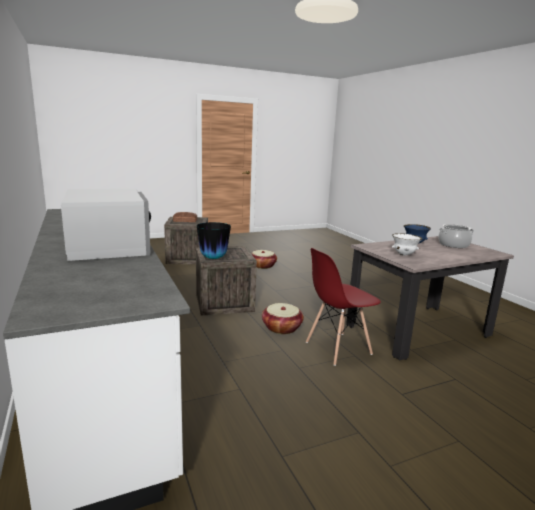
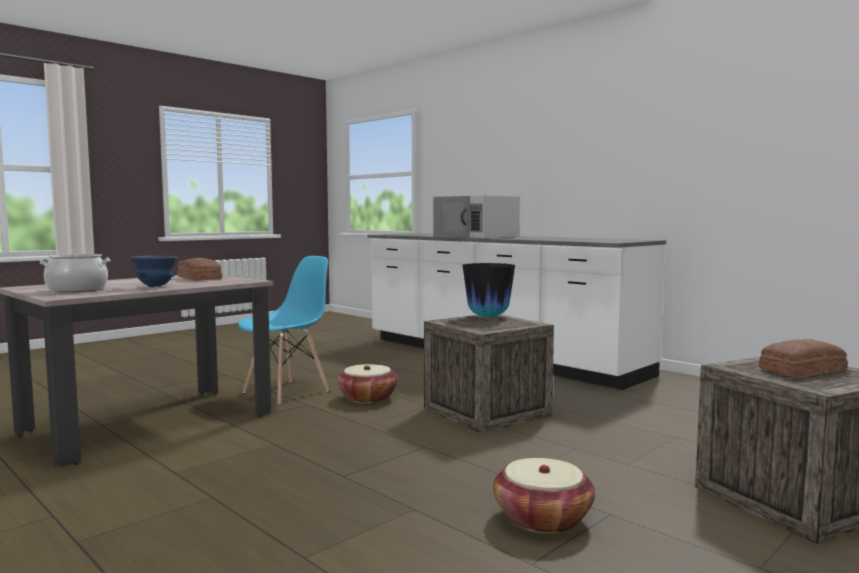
camera: 160 degrees right, 10 degrees down
red chair [306,248,381,366] -> blue chair [238,256,329,404]
white bowl [392,233,423,256] -> bread [178,258,222,281]

